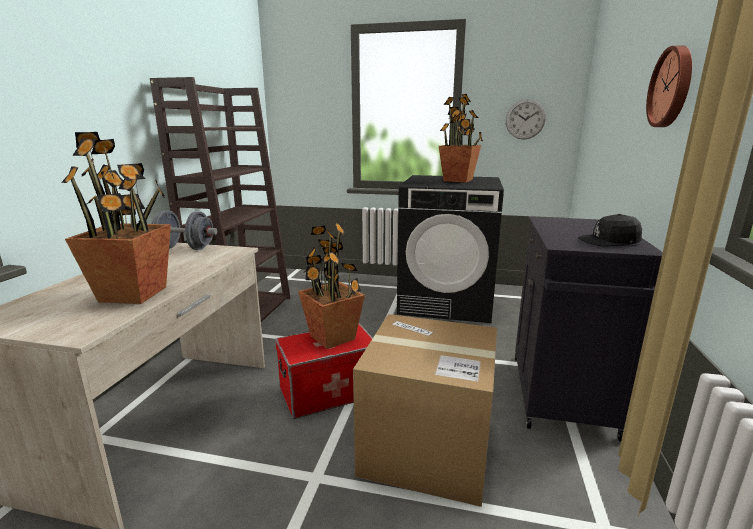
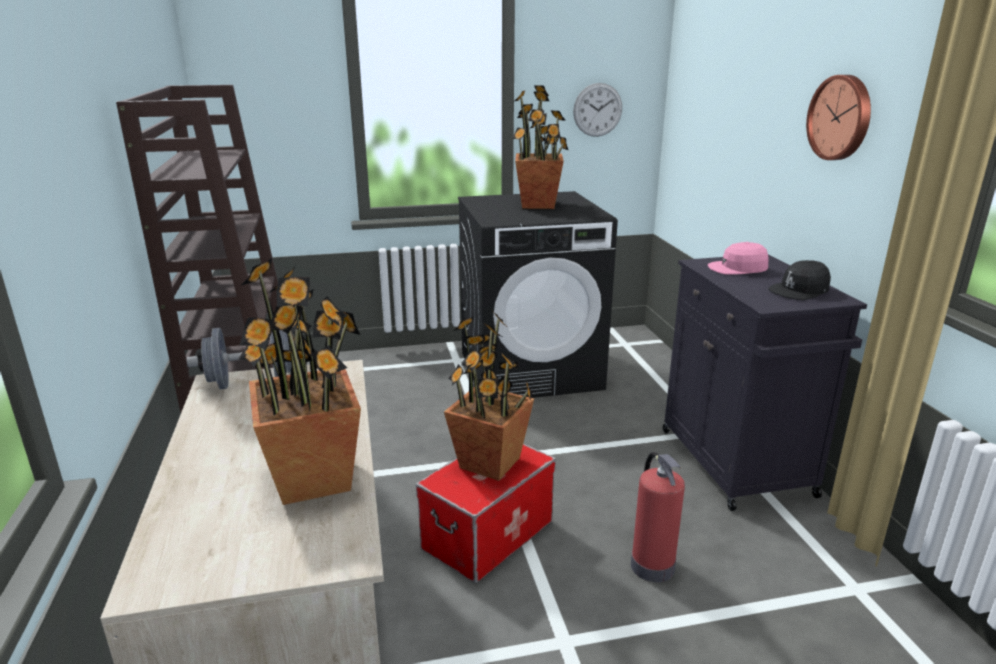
camera: 25 degrees left, 5 degrees up
cardboard box [353,314,497,507] -> fire extinguisher [631,452,685,582]
none -> pink cap [708,242,769,275]

